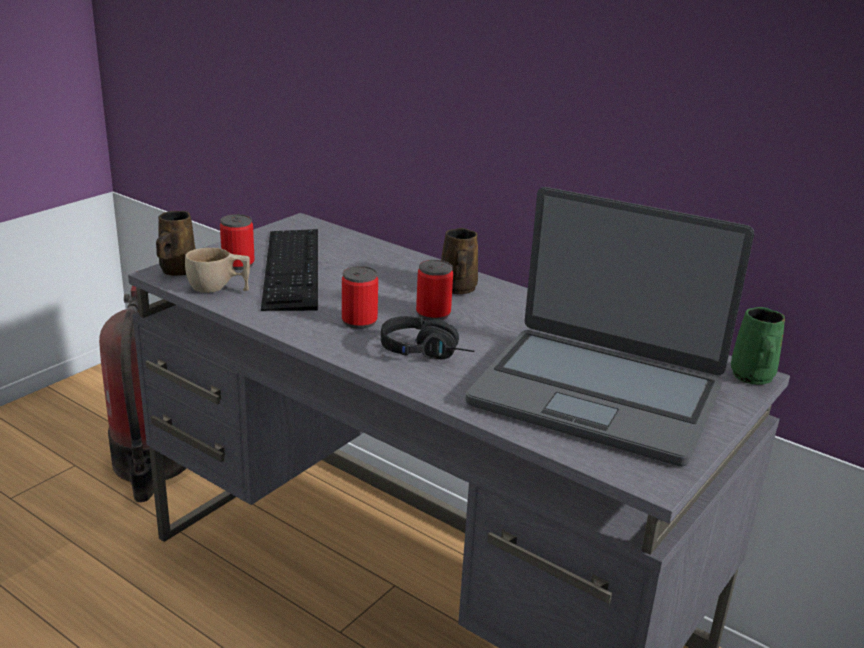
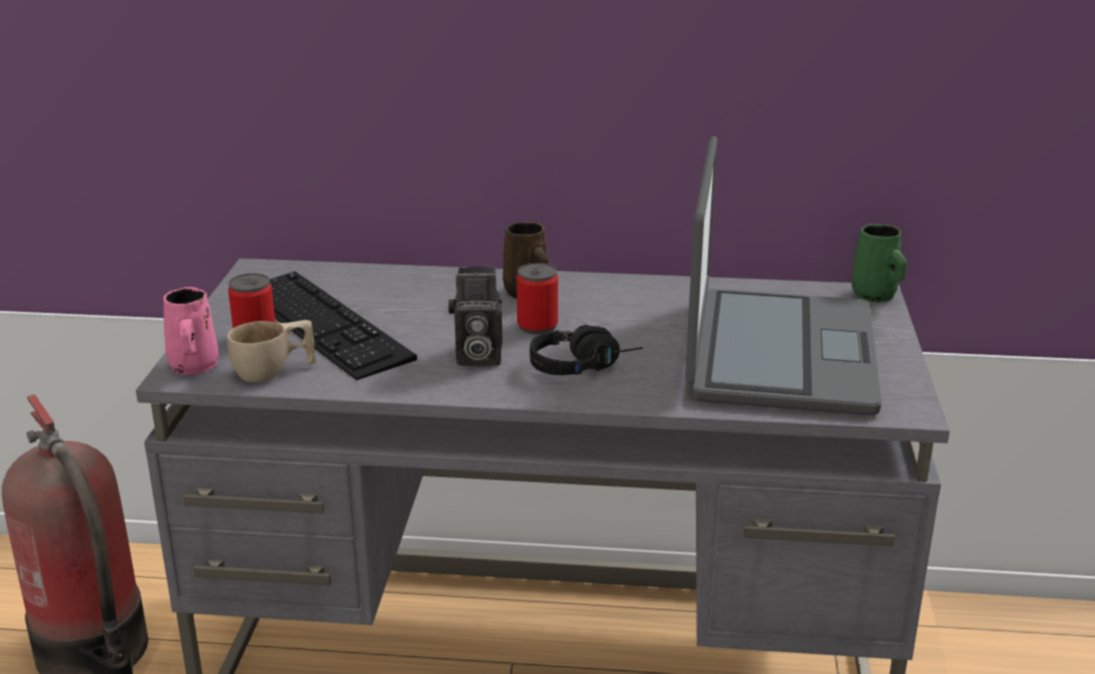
camera: 30 degrees left, 0 degrees up
brown mug [156,211,196,276] -> pink mug [163,287,219,375]
can [342,266,378,329] -> camera [448,266,502,366]
laptop [466,187,754,467] -> laptop turned 75 degrees counterclockwise [685,136,882,416]

